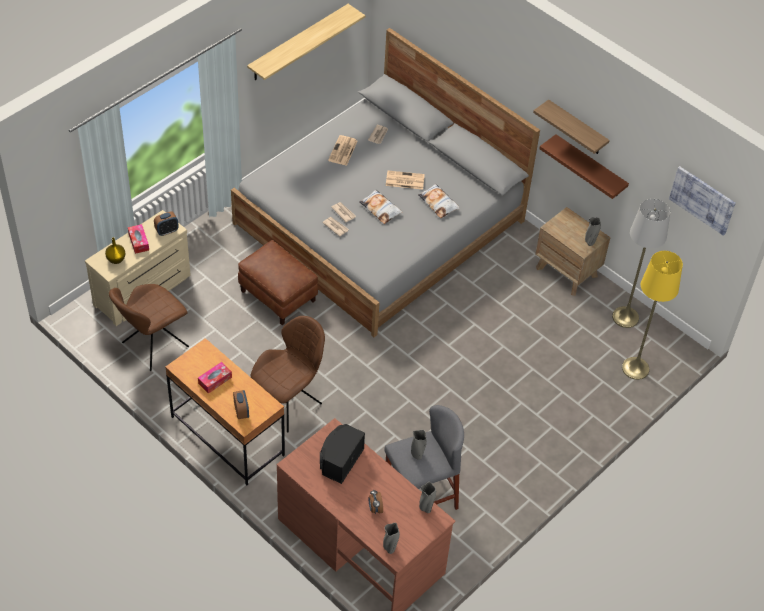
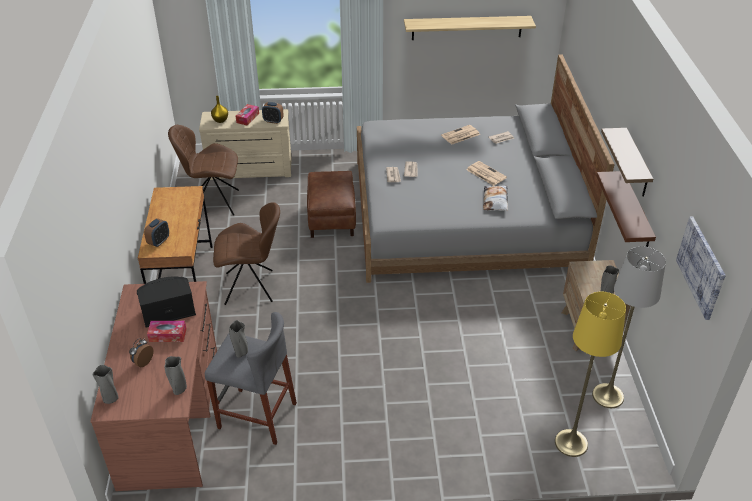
camera: 45 degrees right, 10 degrees down
tissue box [198,362,232,393] -> tissue box moved to [147,321,187,342]
pillow [359,189,403,224] -> none

